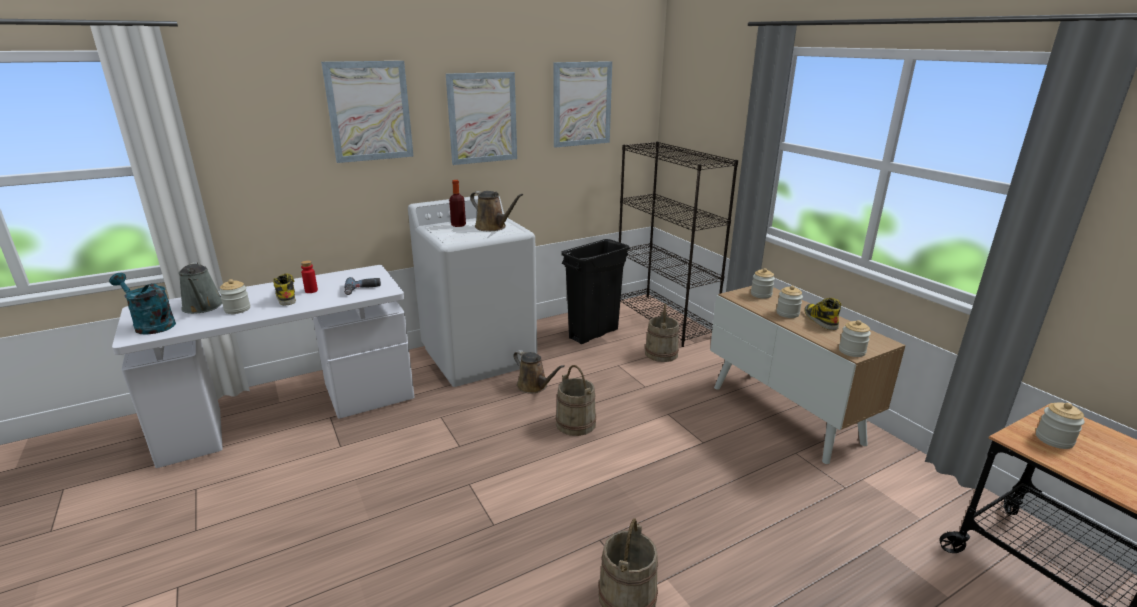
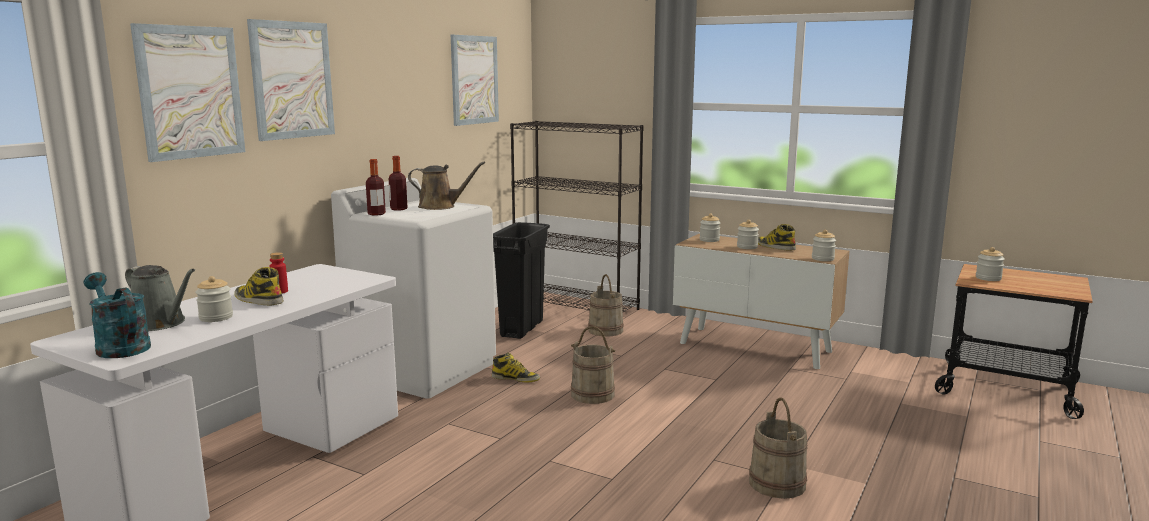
camera: 30 degrees left, 10 degrees down
turquoise watering can [109,273,176,335] -> turquoise watering can turned 45 degrees clockwise [83,272,151,358]
power drill [344,277,381,295] -> none
picture [446,72,517,165] -> picture moved to [130,23,245,162]
brown watering can [513,350,565,393] -> boot [492,353,540,383]
none -> bottle [366,159,386,216]

